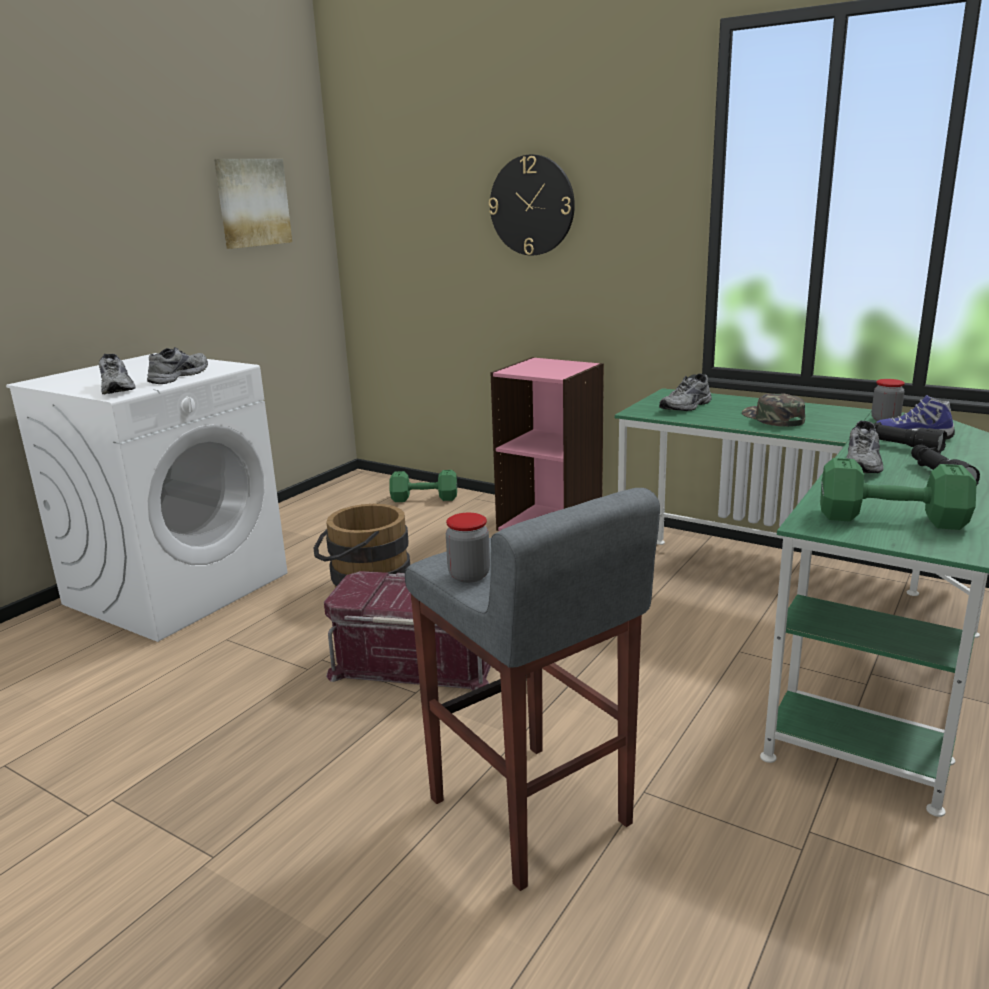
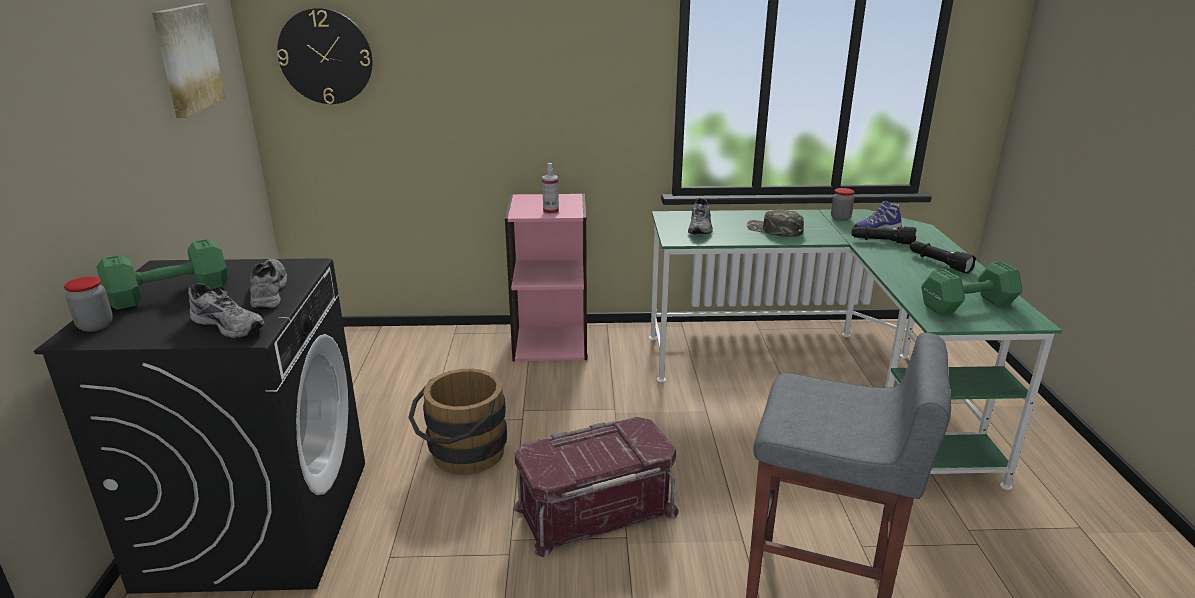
camera: 35 degrees left, 5 degrees up
white washing machine [6,353,287,642] -> black washing machine [34,258,365,594]
green dumbbell [390,470,457,502] -> green dumbbell moved to [97,239,228,310]
jar [446,513,490,583] -> jar moved to [64,277,113,332]
wall clock [489,155,575,256] -> wall clock moved to [277,8,372,104]
grey shoe [846,421,883,473] -> none
none -> spray bottle [542,163,559,215]

